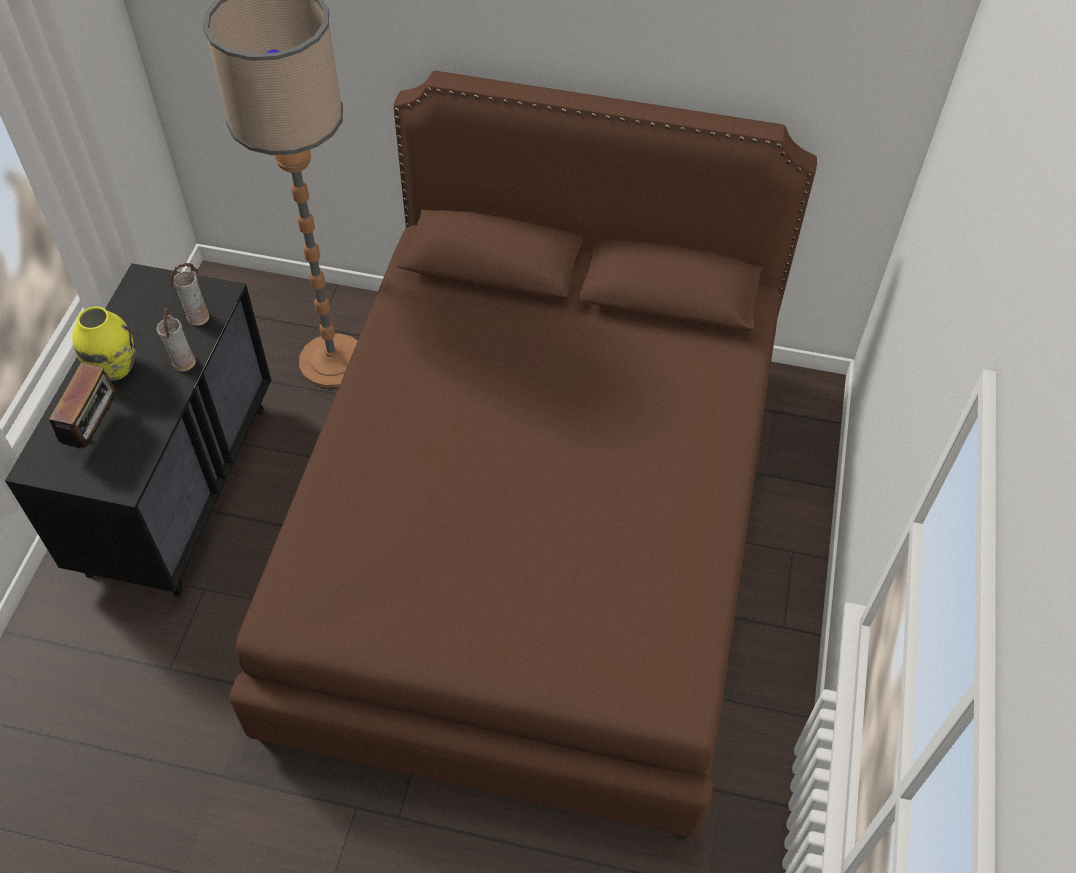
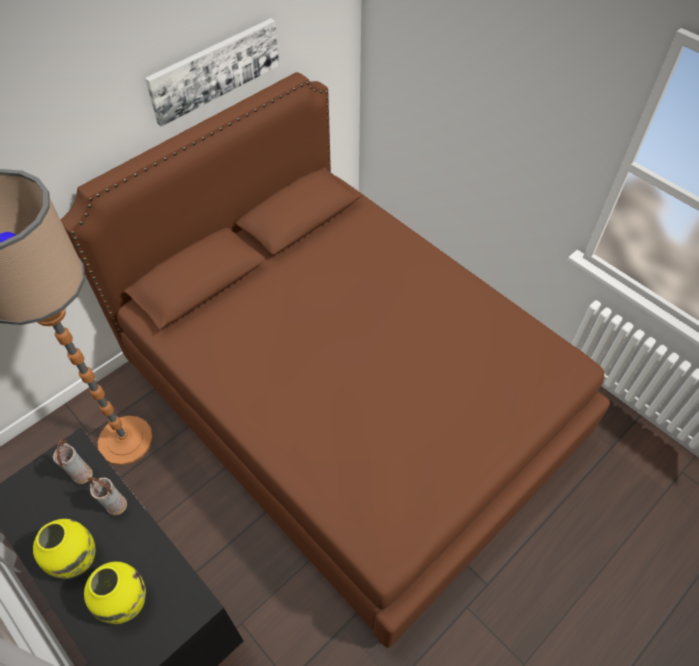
camera: 55 degrees left, 0 degrees up
radio [49,362,121,451] -> yellow vase [84,562,146,624]
none -> picture [145,18,279,127]

